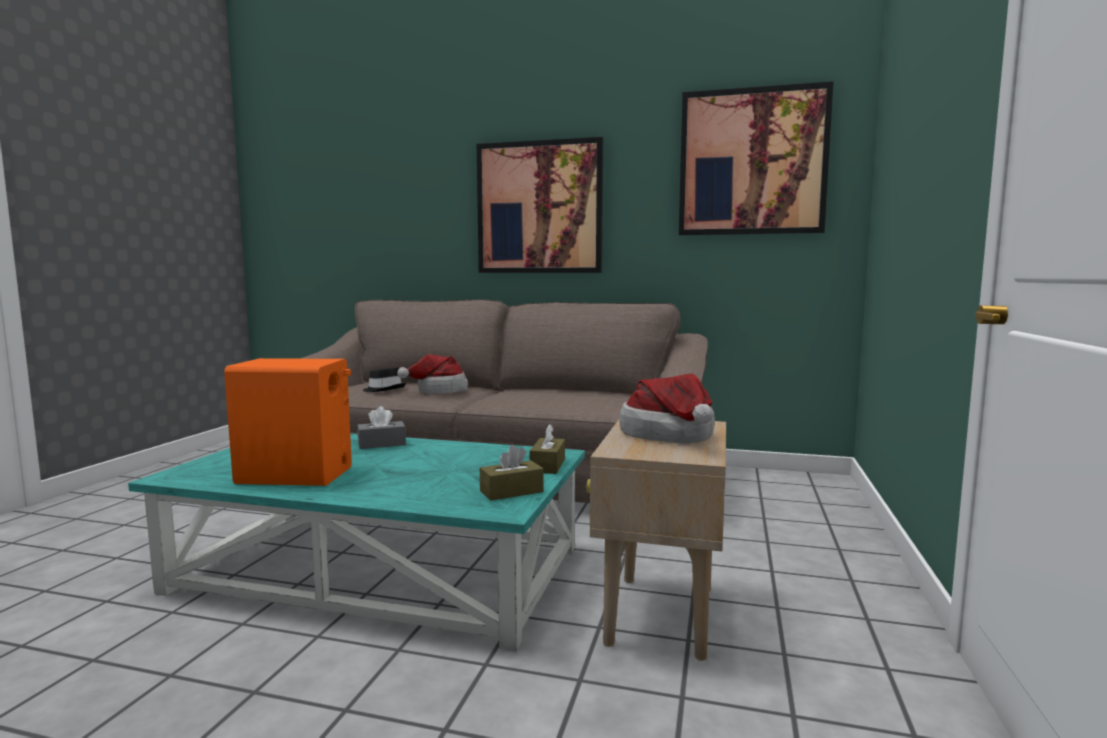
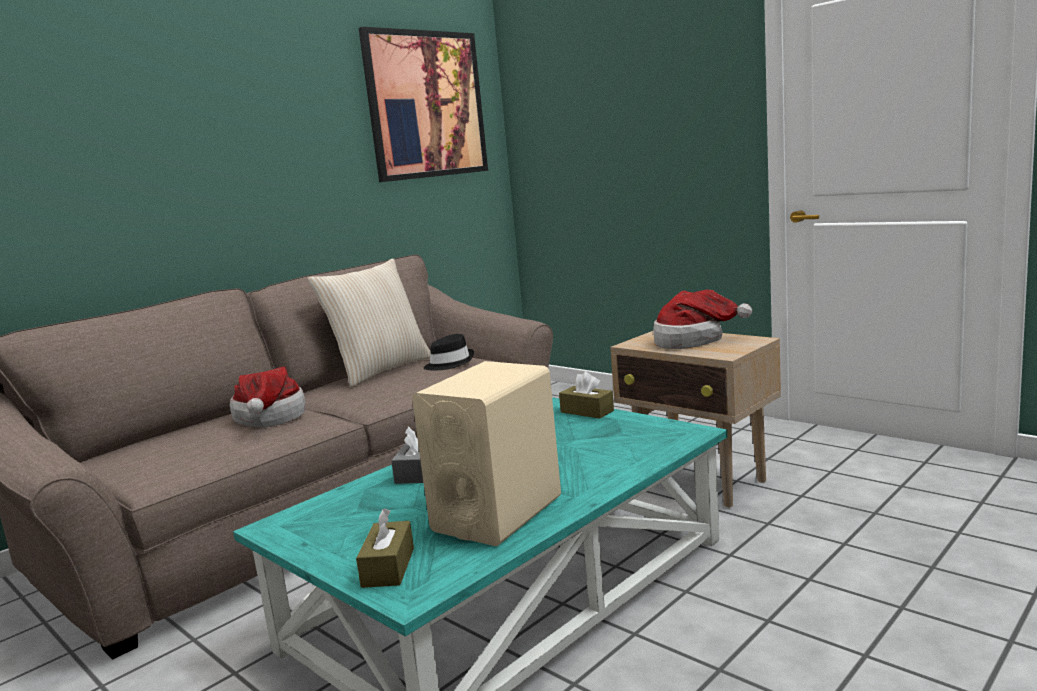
camera: 60 degrees left, 5 degrees up
orange speaker [224,358,352,486] -> beige speaker [412,361,561,546]
black hat [363,367,406,392] -> black hat moved to [424,334,474,370]
picture [477,137,603,273] -> none
brown tissue box [480,445,544,501] -> brown tissue box moved to [356,509,414,588]
none -> beige pillow [308,258,431,387]

